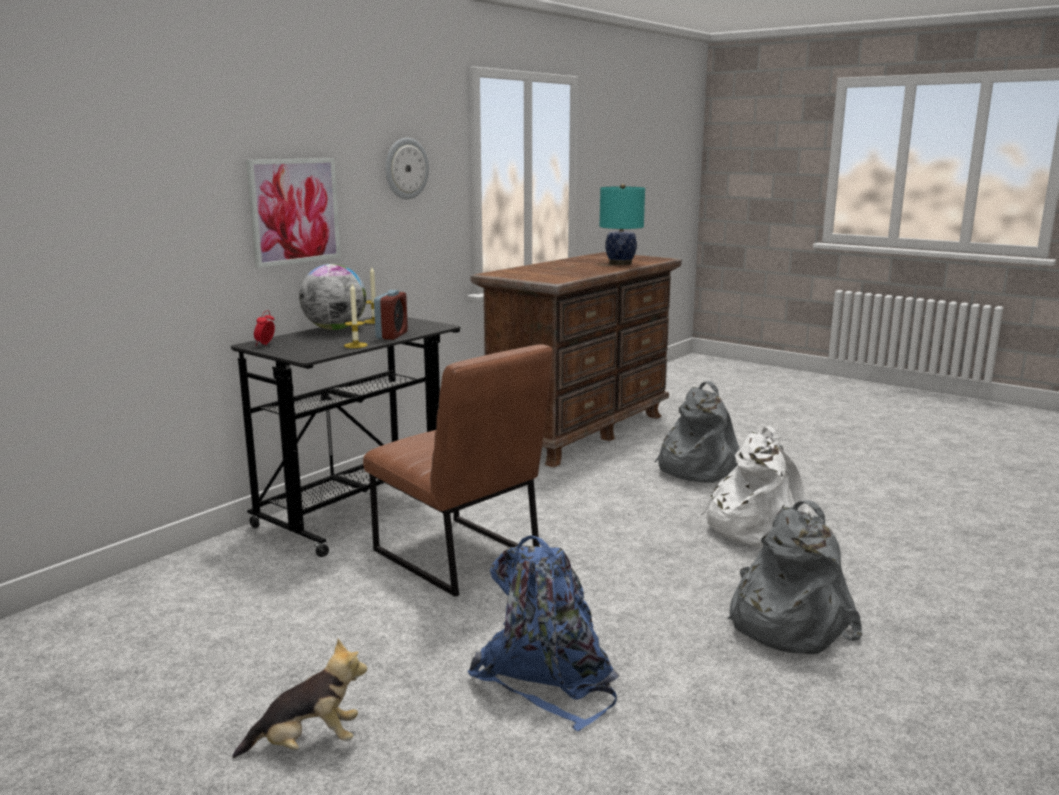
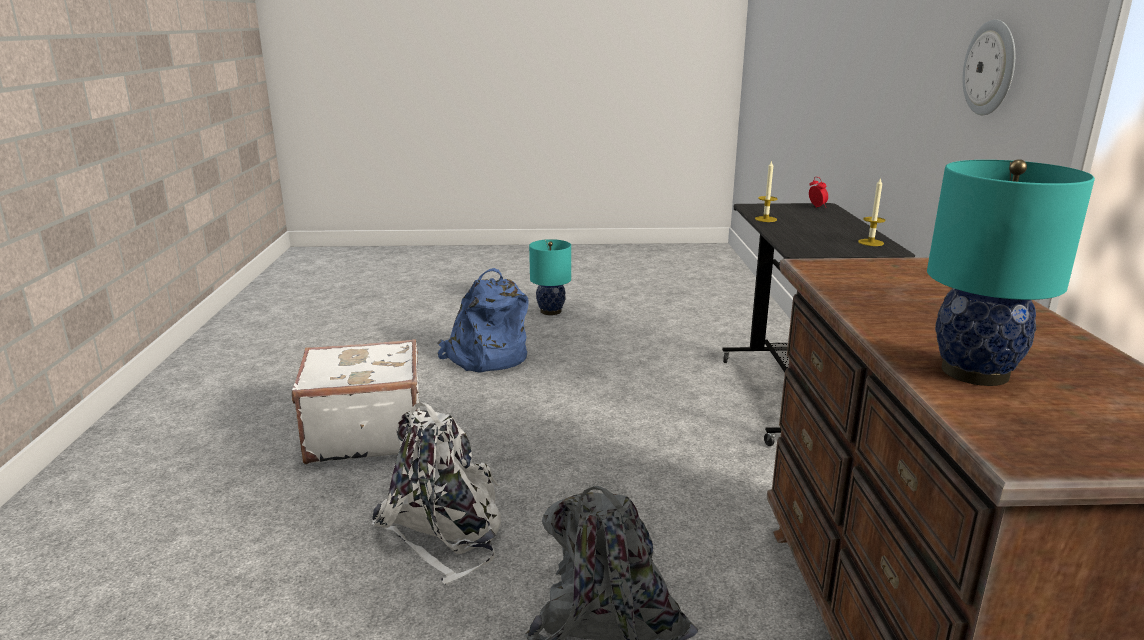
camera: 140 degrees right, 5 degrees up
plush toy [233,639,367,758] -> turquoise table lamp [529,239,571,315]
picture [246,158,340,268] -> none
globe [299,264,366,330] -> none
brown chair [363,344,553,597] -> none
alarm clock [374,290,408,340] -> none
grey backpack [727,500,862,654] -> white suitcase [292,339,420,464]

